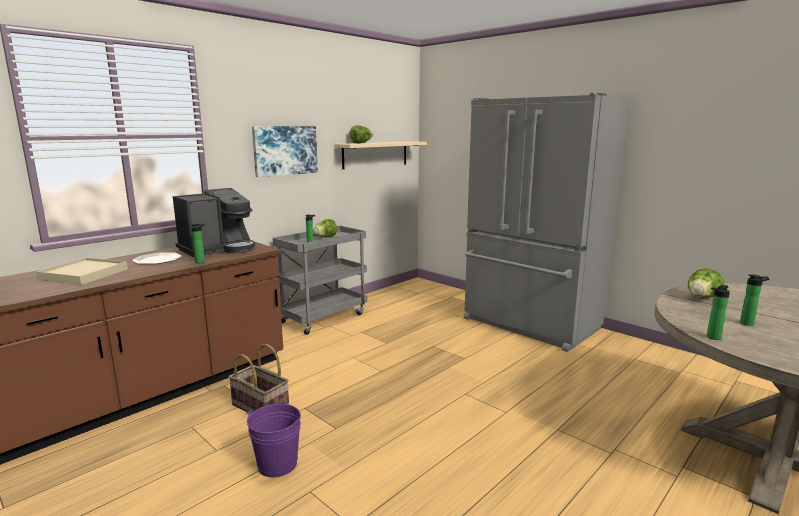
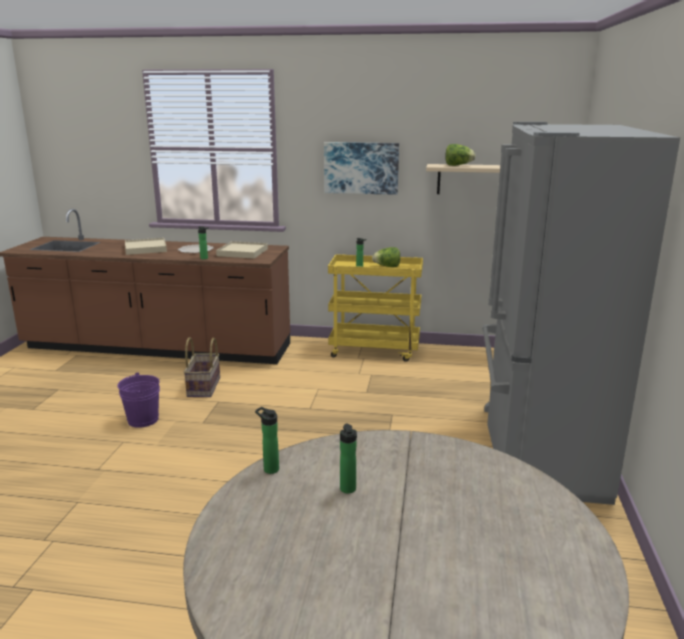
camera: 55 degrees right, 5 degrees up
coffee machine [173,188,255,257] -> beige tray [216,241,268,258]
grey cart [273,226,367,335] -> yellow cart [328,254,423,362]
lettuce [688,268,724,298] -> none

